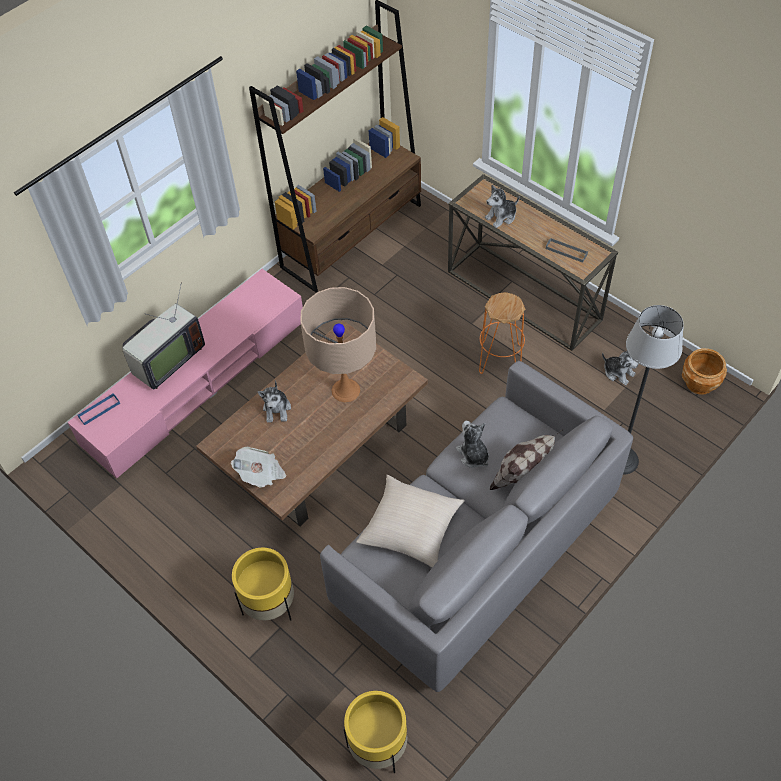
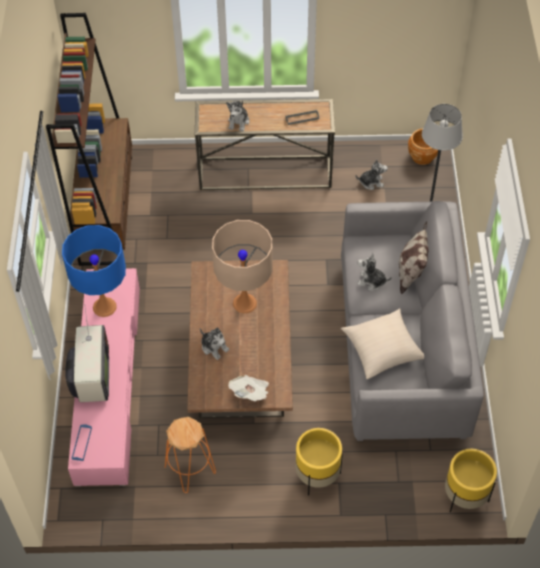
camera: 45 degrees left, 0 degrees up
orange stool [479,292,525,374] -> orange stool moved to [165,417,216,493]
none -> blue table lamp [62,225,126,317]

